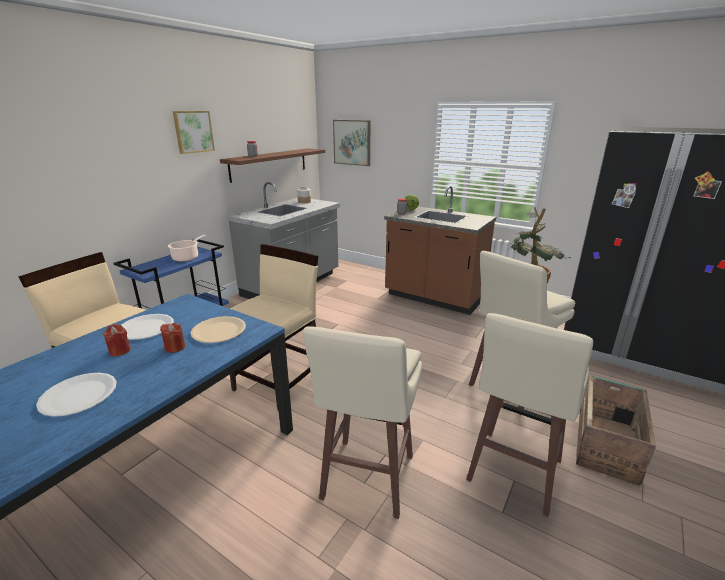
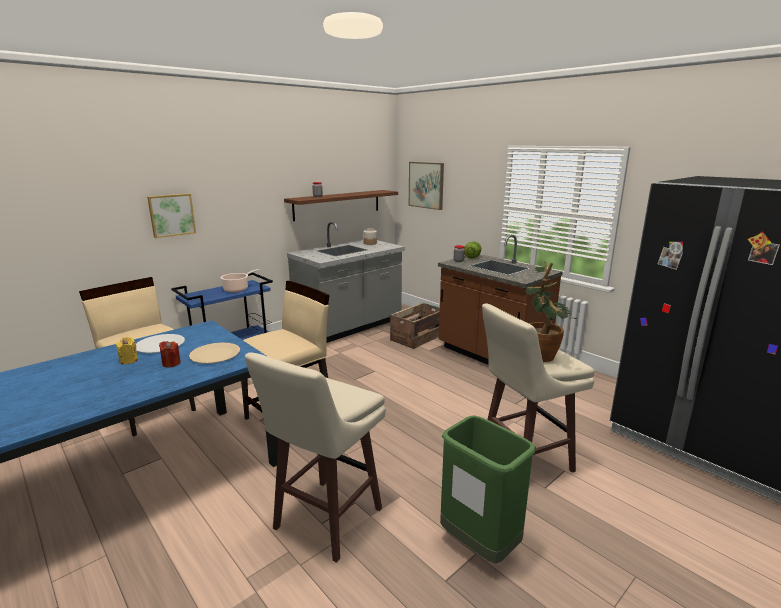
camera: 15 degrees right, 5 degrees down
white plate [36,373,117,417] -> none
red candle [103,324,131,356] -> yellow candle [115,337,138,364]
picture [173,111,215,154] -> picture moved to [147,194,196,238]
beige stool [466,313,593,517] -> green trash can [440,415,536,563]
crate [576,375,656,486] -> crate moved to [390,303,440,349]

